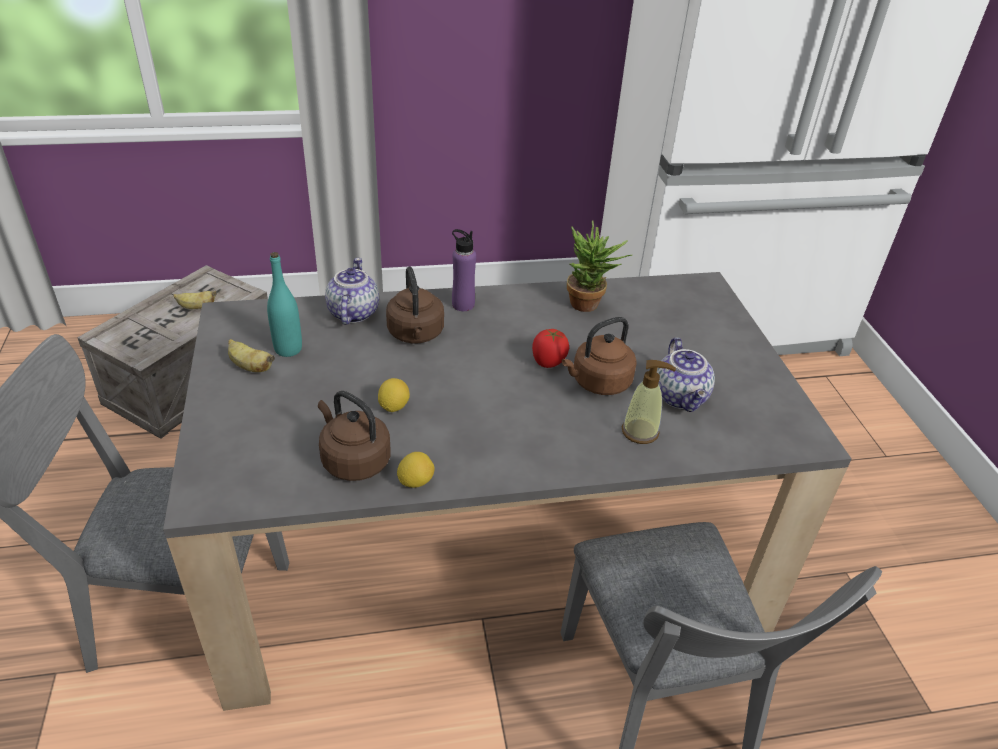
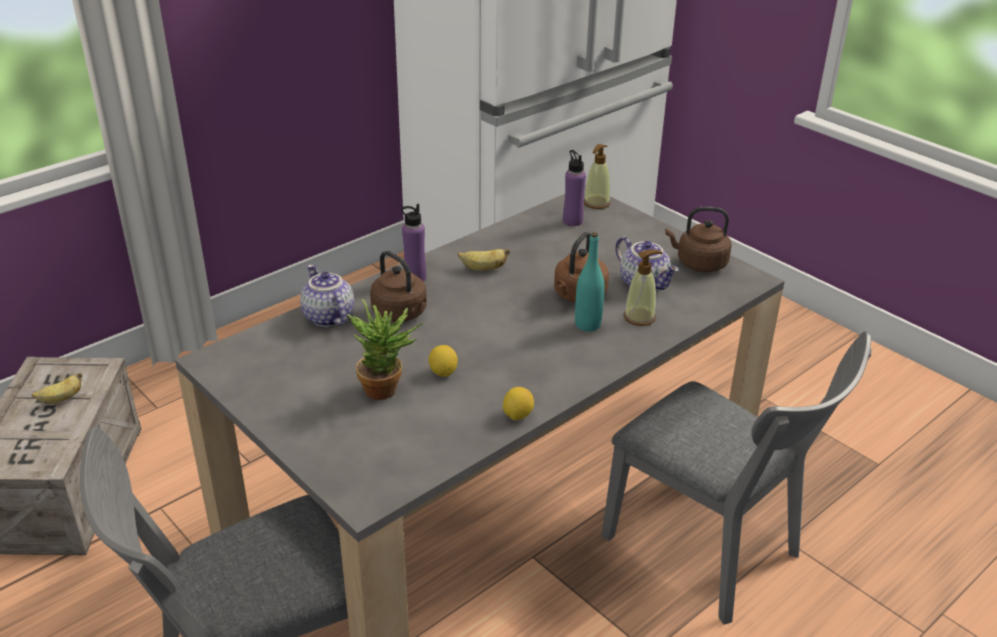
camera: 30 degrees left, 5 degrees down
banana [228,339,275,372] -> banana moved to [458,249,510,271]
turquoise bottle [267,252,302,357] -> turquoise bottle moved to [575,232,605,332]
brown kettle [318,391,391,481] -> brown kettle moved to [665,207,732,273]
tomato [532,329,569,368] -> none
potted plant [567,221,633,312] -> potted plant moved to [347,299,425,400]
none -> purple bottle [563,150,586,226]
none -> soap dispenser [584,144,611,209]

